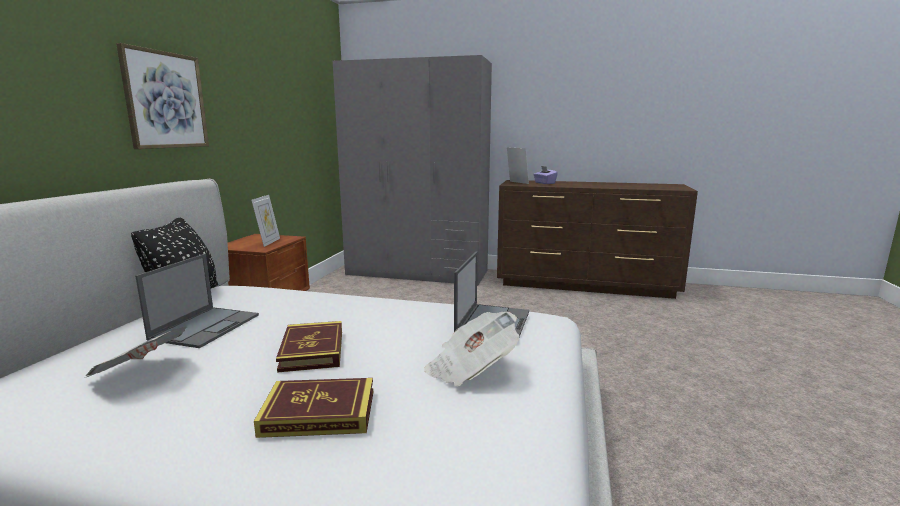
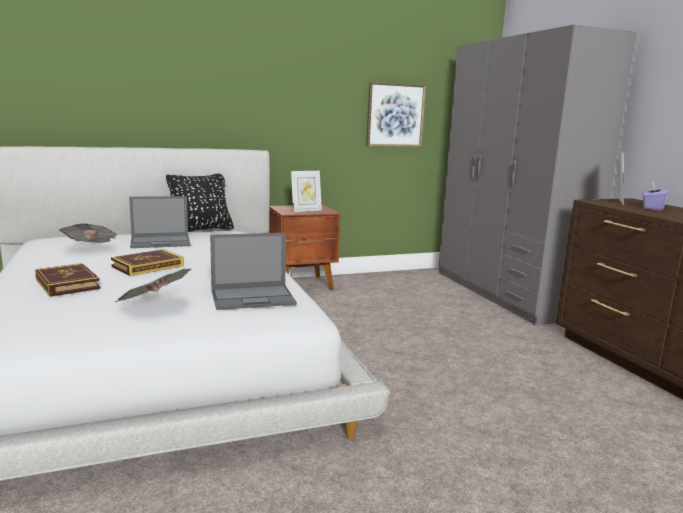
camera: 55 degrees right, 0 degrees up
picture [116,43,209,149] -> picture moved to [366,82,426,147]

